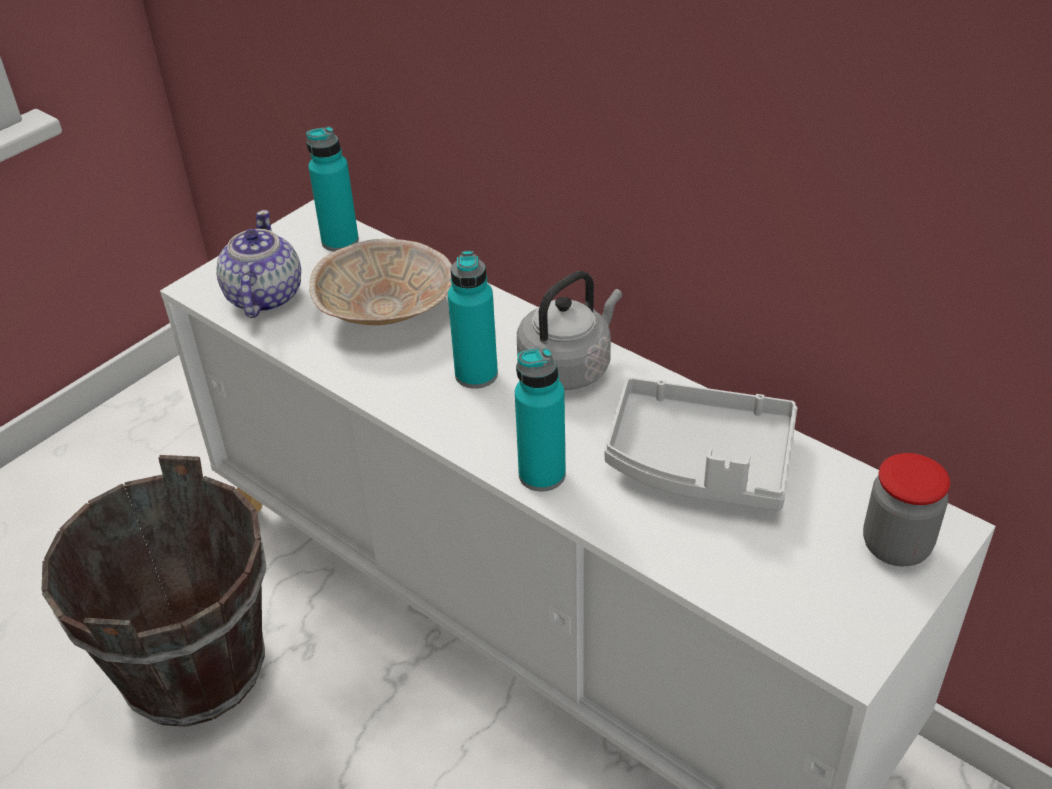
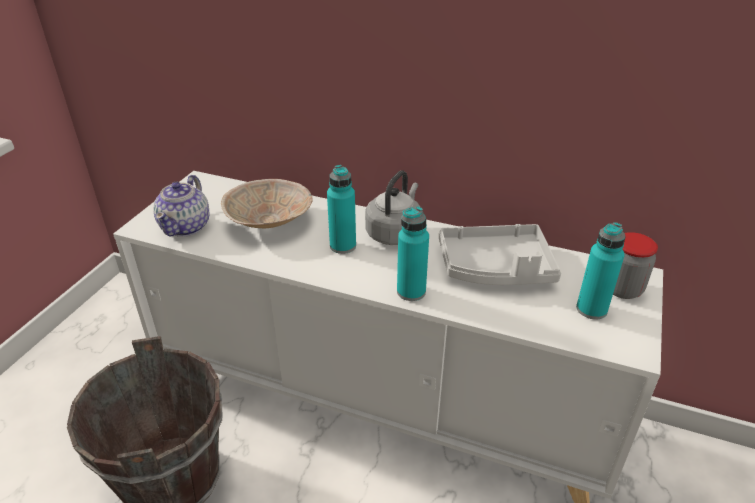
camera: 20 degrees left, 5 degrees down
teapot [216,210,301,318] -> teapot turned 150 degrees counterclockwise [153,175,209,237]
turquoise bottle [306,127,359,252] -> turquoise bottle moved to [576,222,626,320]

